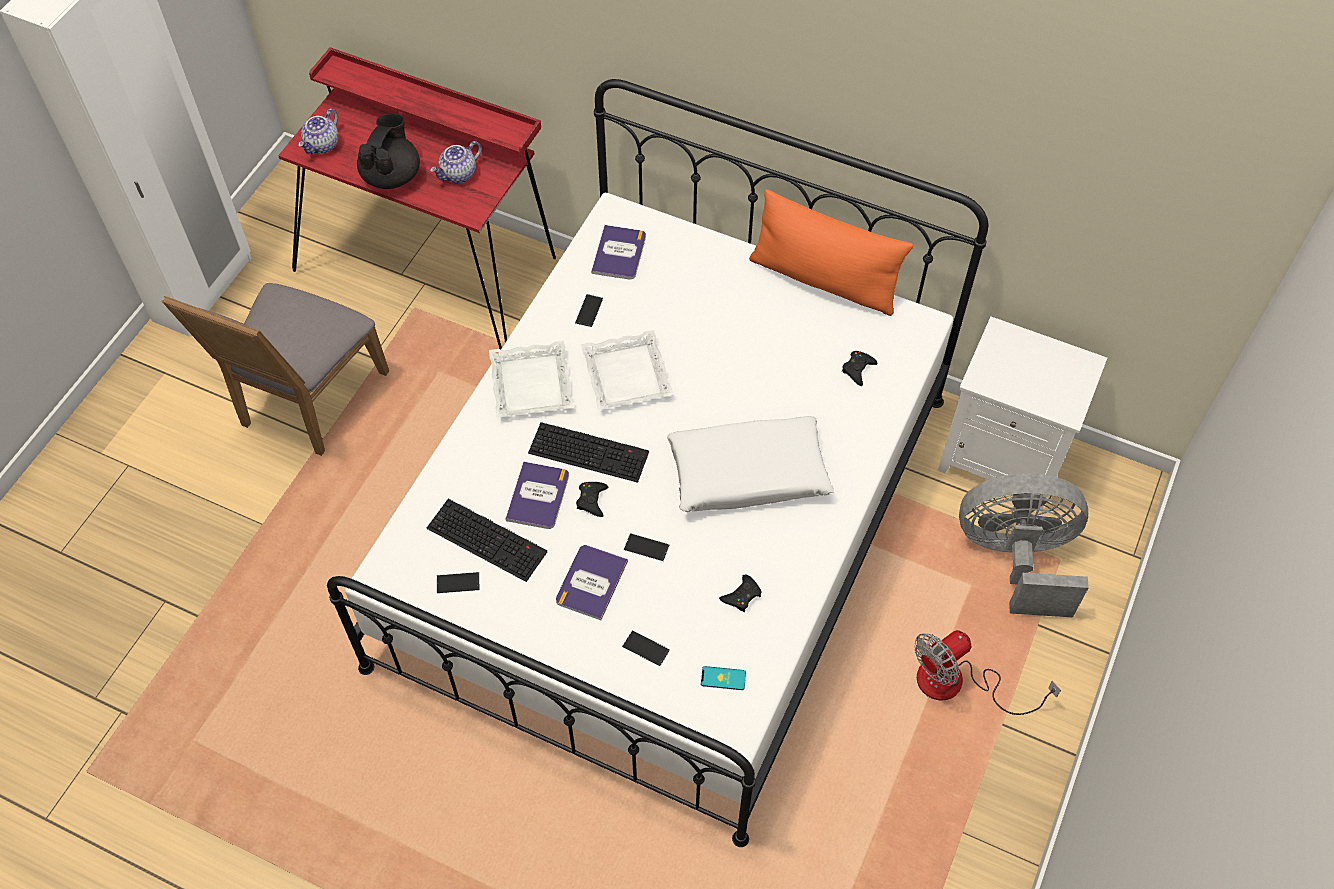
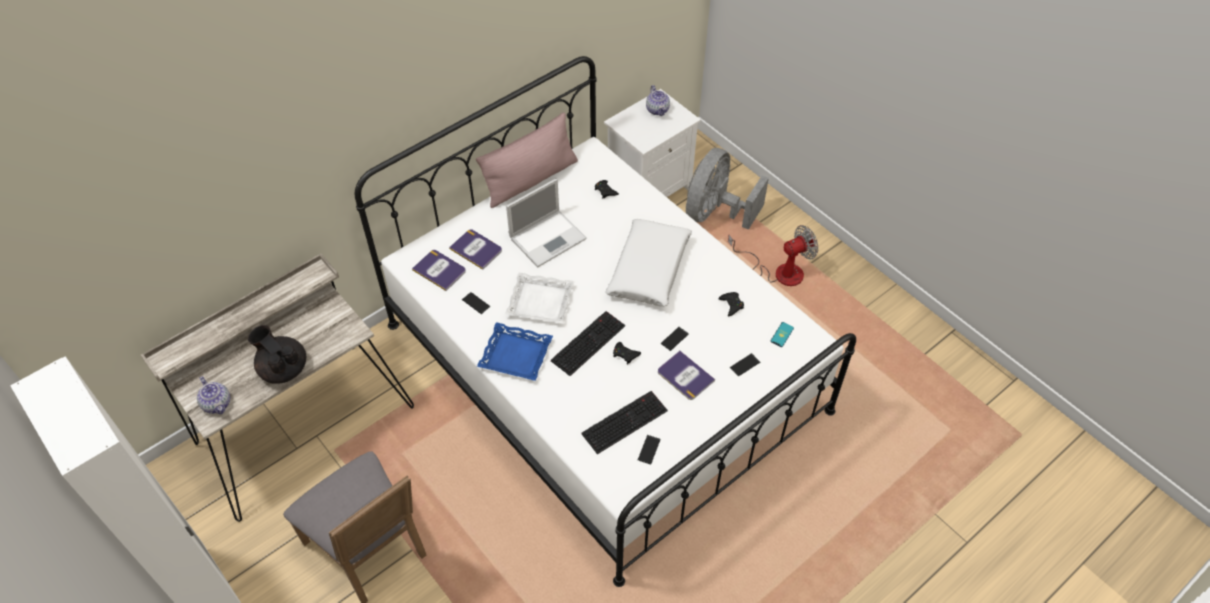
camera: 65 degrees left, 5 degrees down
red desk [278,47,556,350] -> beige desk [141,254,414,522]
teapot [430,141,482,183] -> teapot moved to [646,85,670,116]
white tray [489,341,574,417] -> blue tray [477,322,553,381]
book [506,462,569,529] -> book moved to [449,229,502,270]
orange pillow [749,189,913,316] -> pink pillow [476,112,578,208]
fan [914,630,1061,715] -> fan turned 105 degrees counterclockwise [728,225,818,286]
none -> laptop [506,178,587,267]

